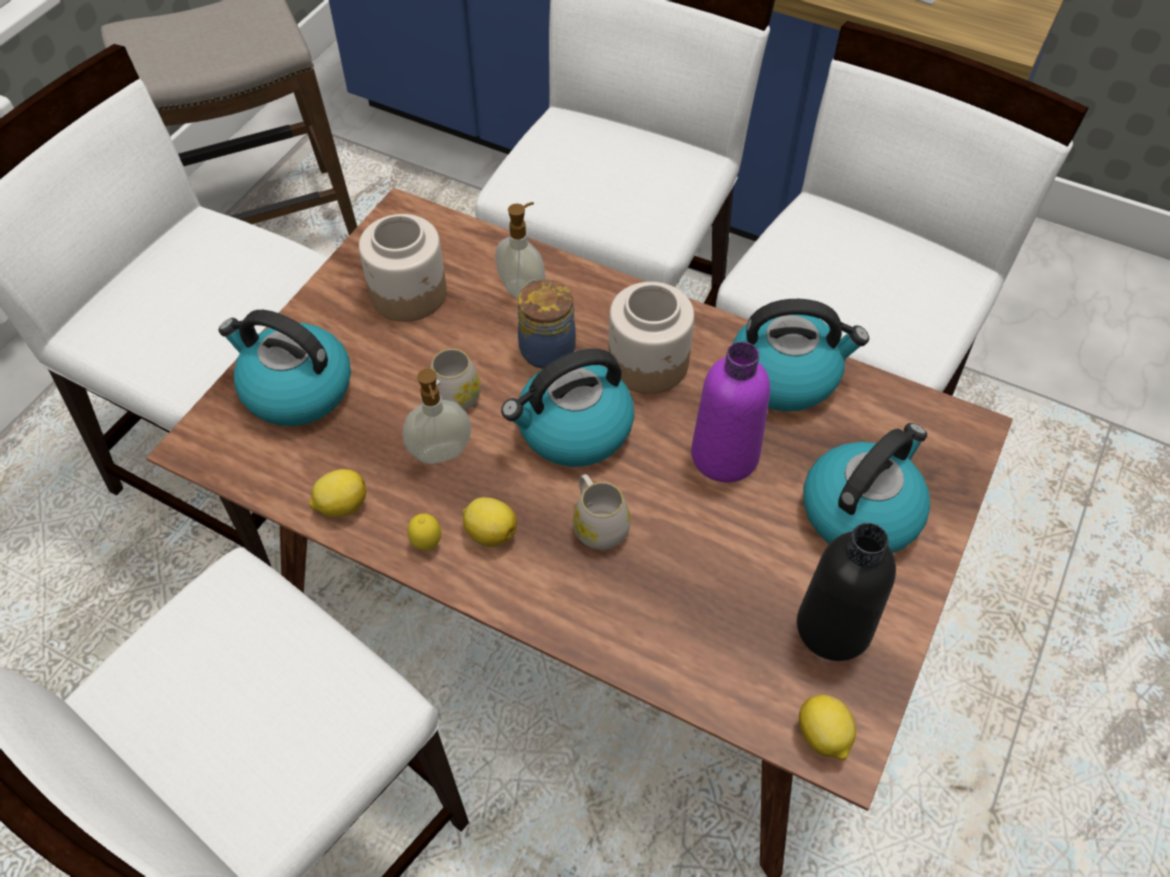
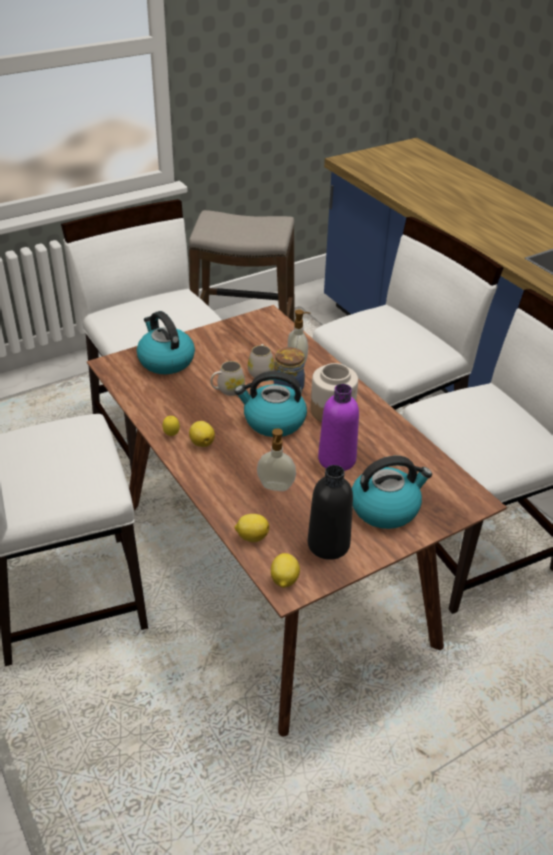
camera: 30 degrees right, 15 degrees down
lemon [309,469,366,517] -> lemon moved to [235,514,269,542]
jar [359,214,447,322] -> none
soap dispenser [403,369,471,464] -> soap dispenser moved to [257,428,296,491]
white mug [573,474,631,550] -> white mug moved to [248,344,275,378]
kettle [732,299,869,411] -> none

